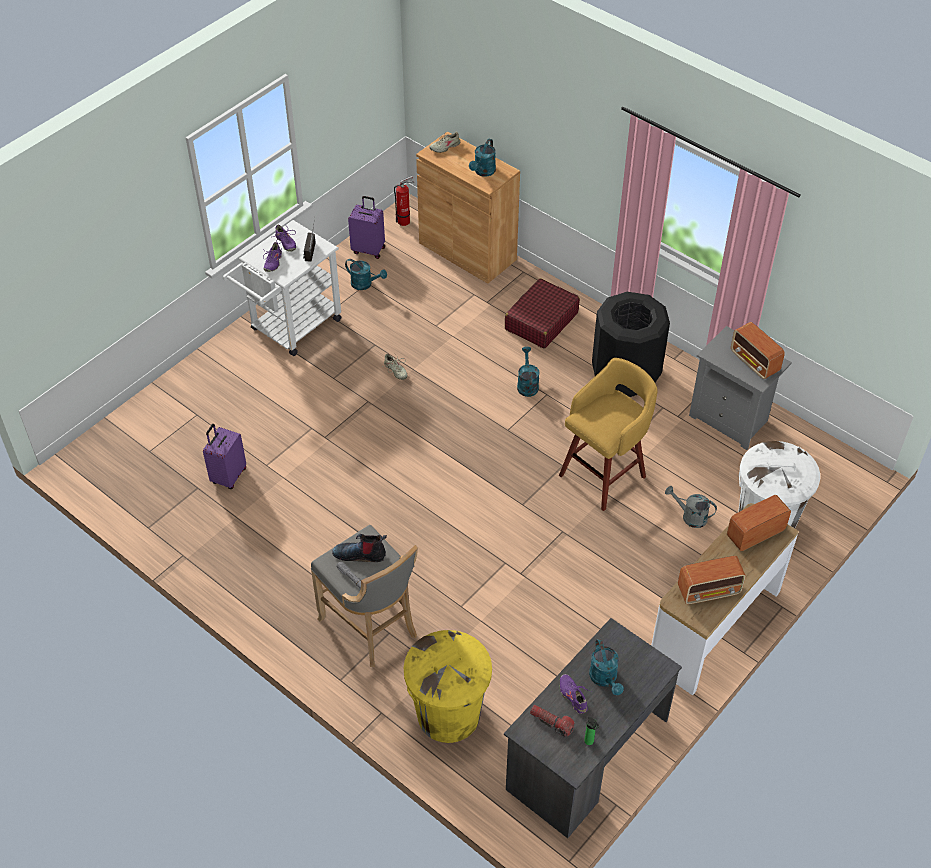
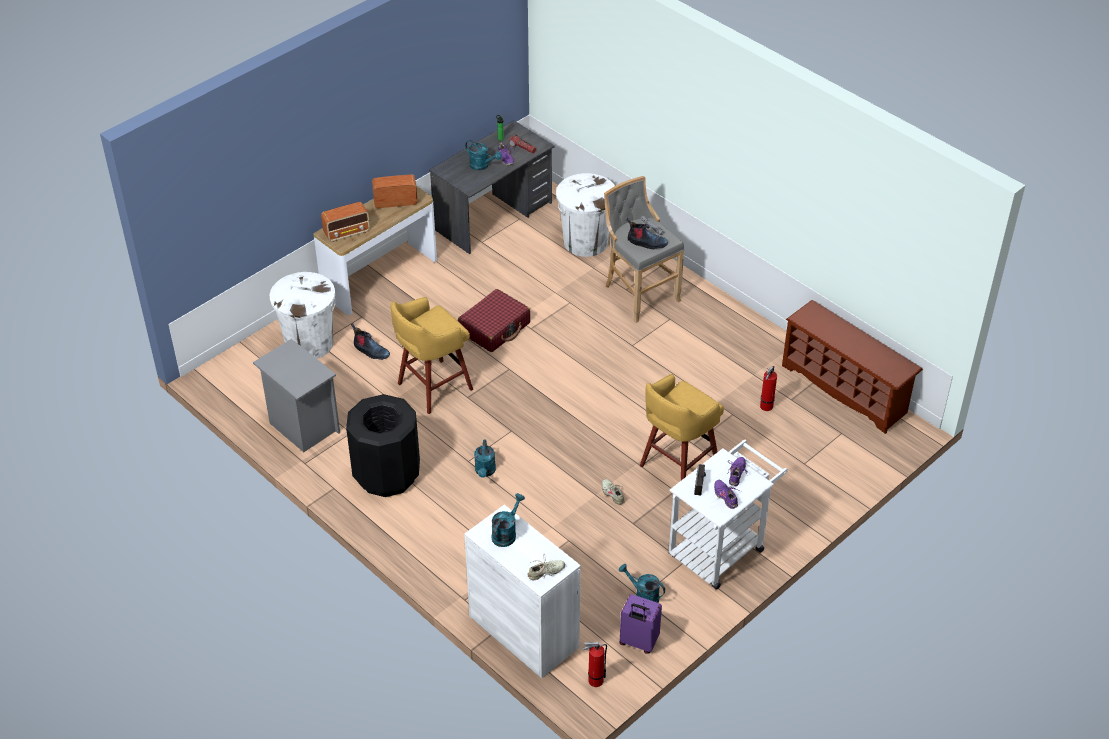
camera: 175 degrees left, 5 degrees down
purple suitcase [203,424,246,489] -> fire extinguisher [760,366,777,411]
yellow trash can [404,630,492,743] -> white trash can [556,173,615,257]
brown cabinet [416,131,520,284] -> white cabinet [464,505,581,678]
red suitcase [505,278,580,349] -> red suitcase moved to [458,289,530,352]
turquoise watering can [589,639,624,695] -> turquoise watering can turned 135 degrees clockwise [465,140,502,170]
grey watering can [665,486,717,528] -> boot [351,323,390,360]
radio [731,322,785,379] -> none
none -> yellow stool [640,374,724,480]
none -> brown shoe rack [782,300,923,434]

